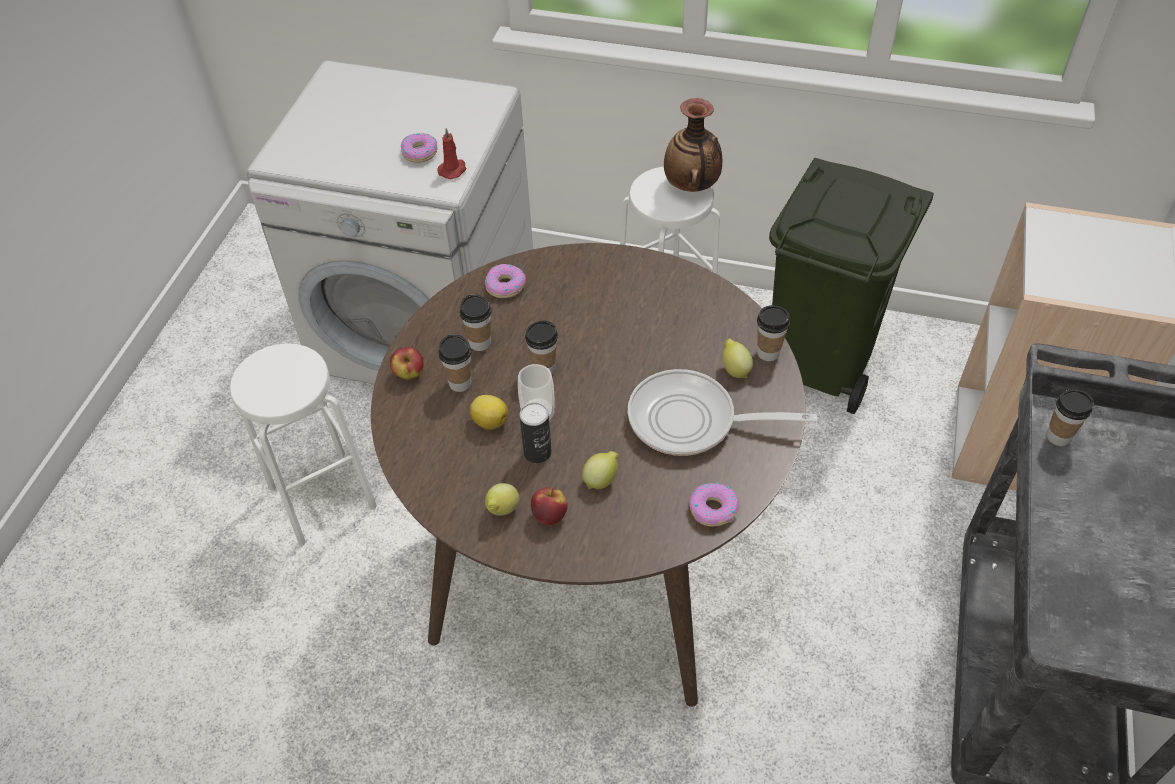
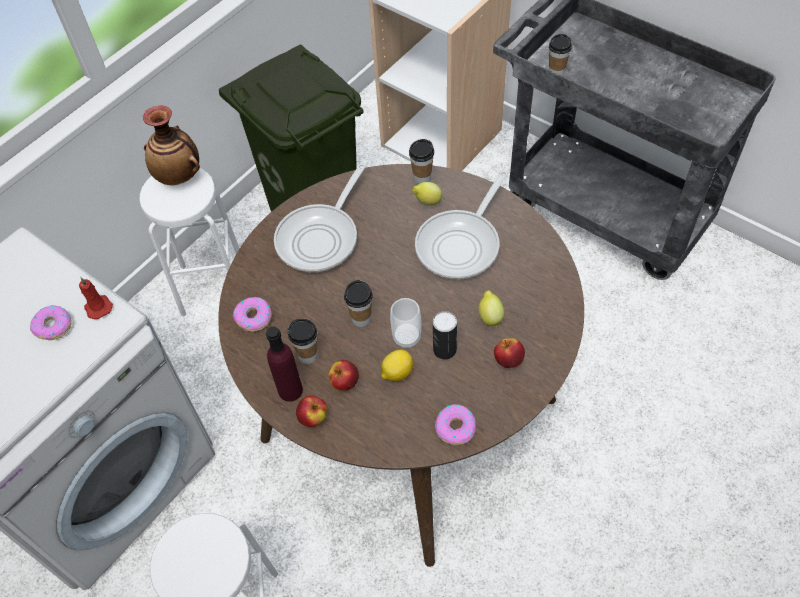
camera: 65 degrees left, 5 degrees up
cup [438,334,471,392] -> apple [328,360,359,391]
lemon [485,483,519,516] -> none
donut [689,482,739,526] -> donut moved to [435,404,476,445]
none -> purple bottle [266,326,303,402]
none -> frying pan [274,161,368,272]

